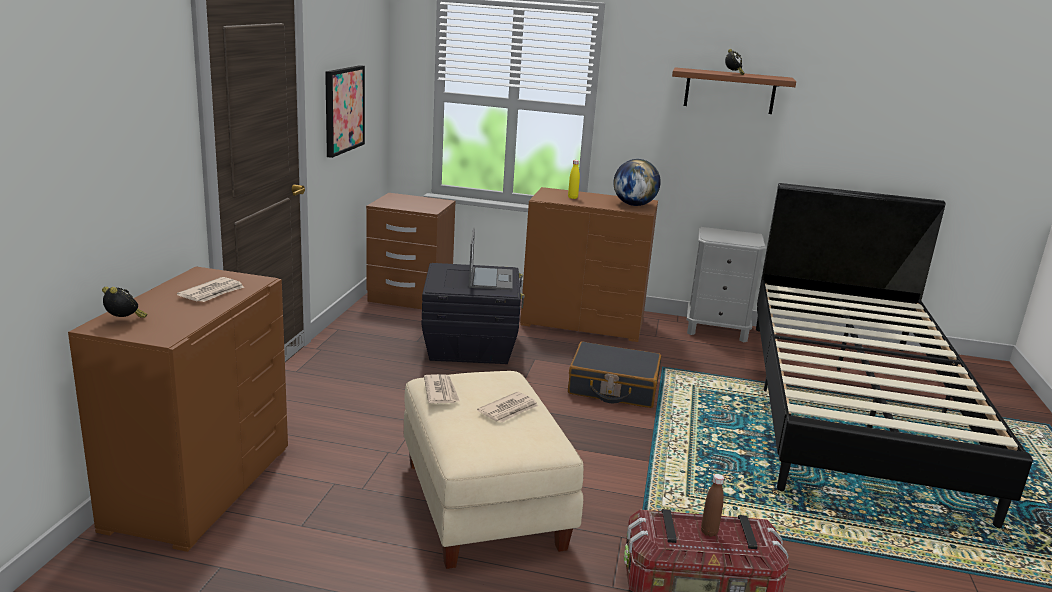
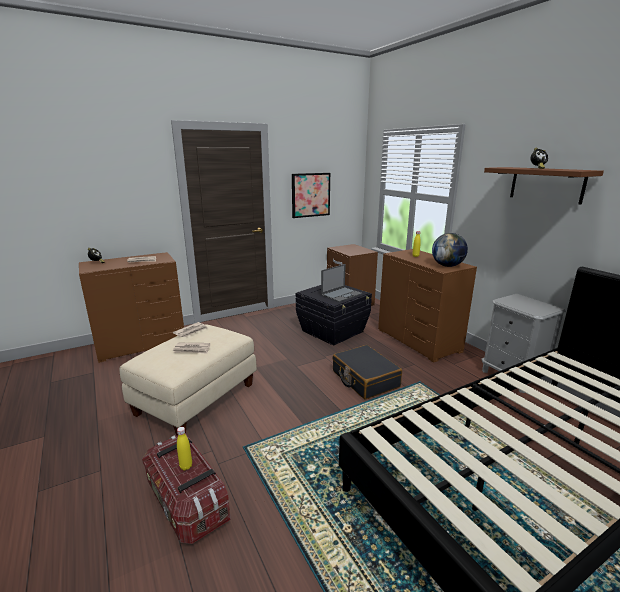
camera: 50 degrees right, 0 degrees up
brown bottle [701,474,724,537] -> yellow bottle [177,427,192,470]

